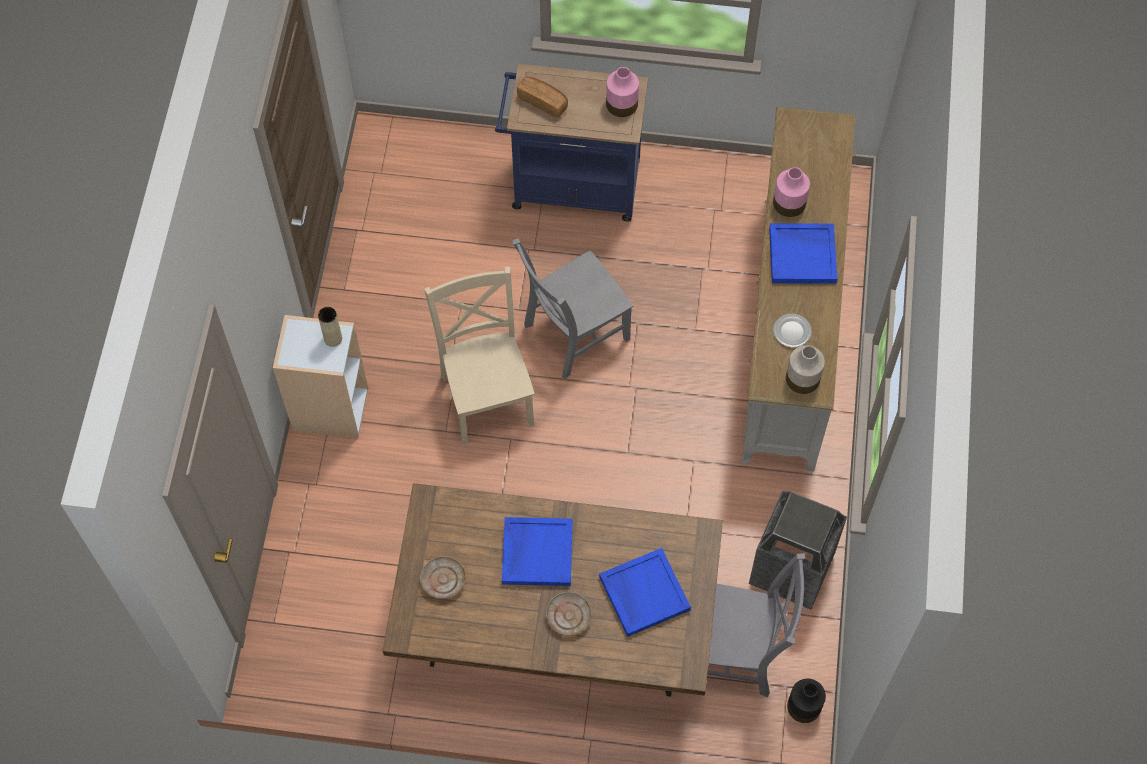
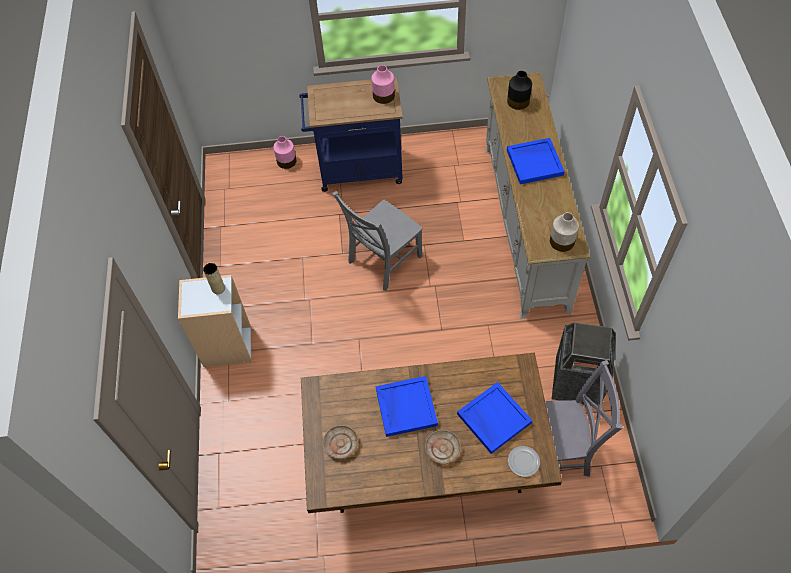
camera: 10 degrees left, 5 degrees down
beige chair [424,267,535,445] -> none
bread [517,77,568,118] -> none
pink vase [773,167,810,217] -> pink vase moved to [273,136,297,169]
plate [773,314,812,348] -> plate moved to [508,446,540,477]
black vase [787,679,826,723] -> black vase moved to [507,71,532,110]

